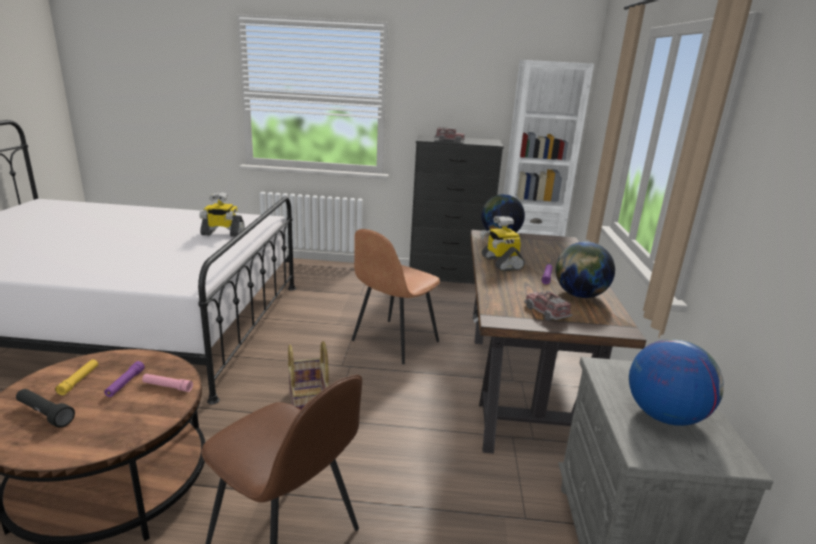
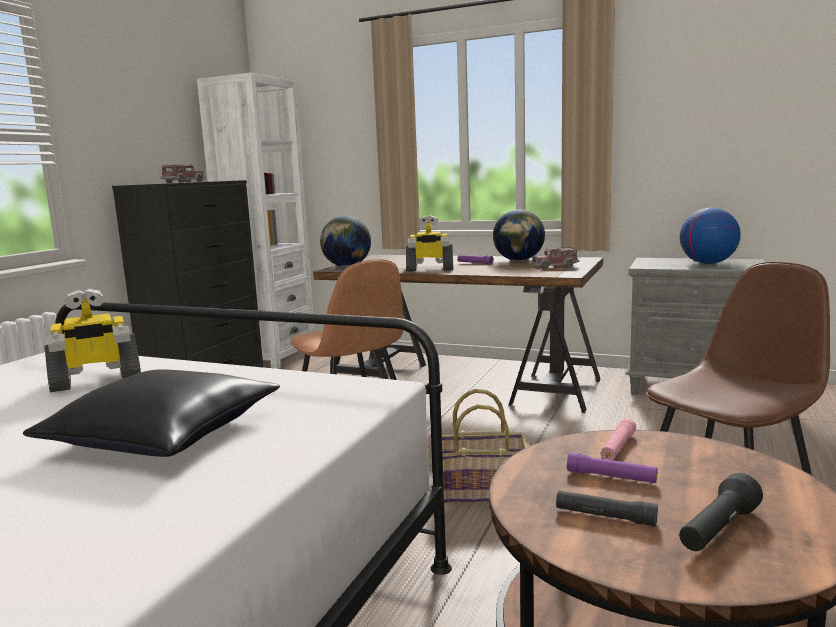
camera: 70 degrees left, 10 degrees down
yellow flashlight [55,359,98,395] -> black flashlight [556,491,658,527]
toy robot [199,192,245,237] -> toy robot turned 45 degrees clockwise [45,288,141,392]
none -> black pillow [23,369,280,457]

